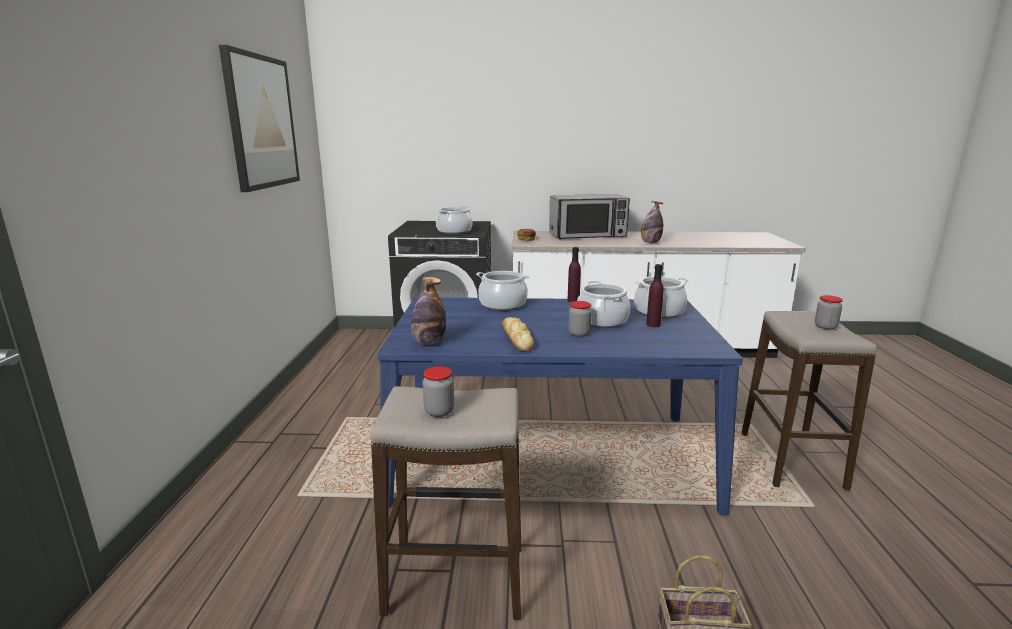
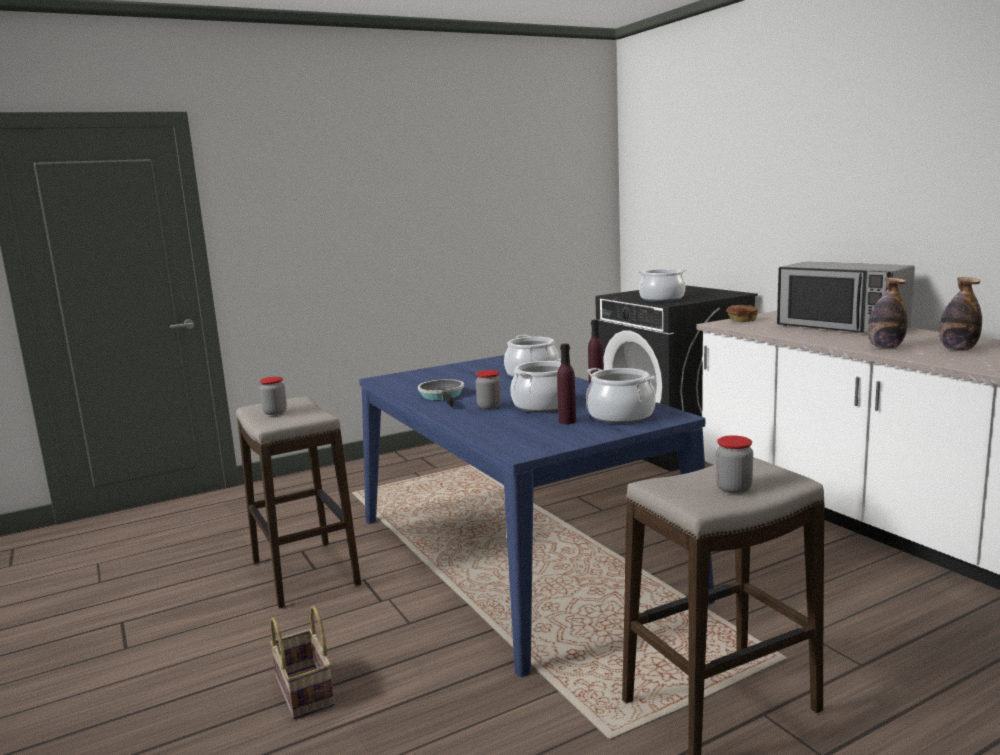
camera: 60 degrees right, 5 degrees down
picture [219,45,300,192] -> none
bottle [411,277,446,345] -> bottle moved to [939,277,982,351]
bread [502,317,534,352] -> frying pan [418,379,464,407]

